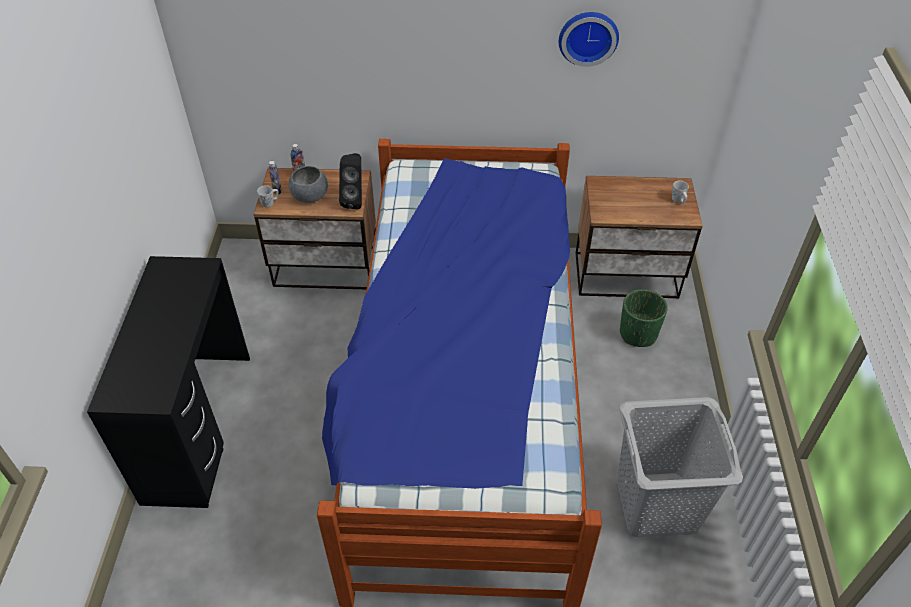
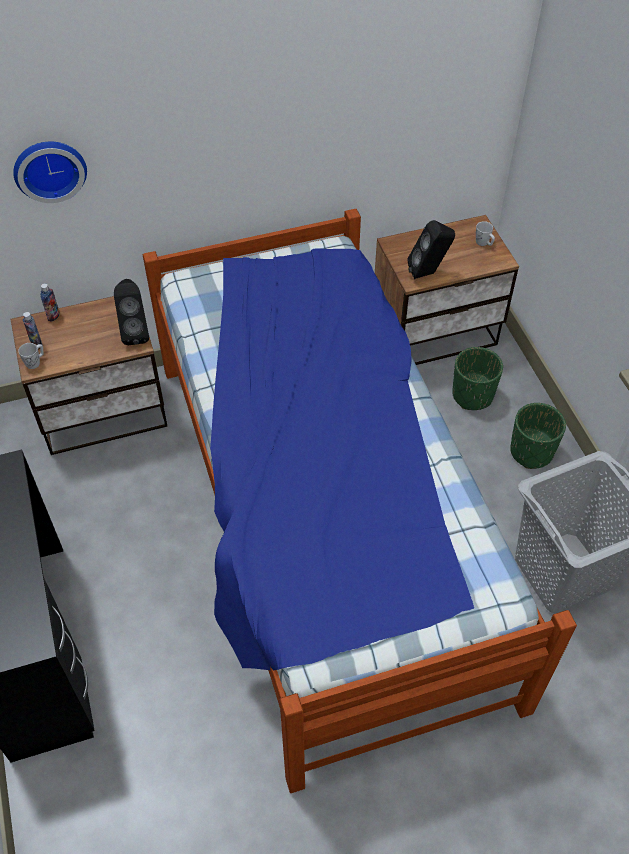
camera: 20 degrees left, 5 degrees up
grey bowl [288,166,328,203] -> none
wall clock [559,12,619,67] -> wall clock moved to [13,142,87,203]
none -> black speaker [407,220,455,279]
none -> green planter [510,403,566,469]

